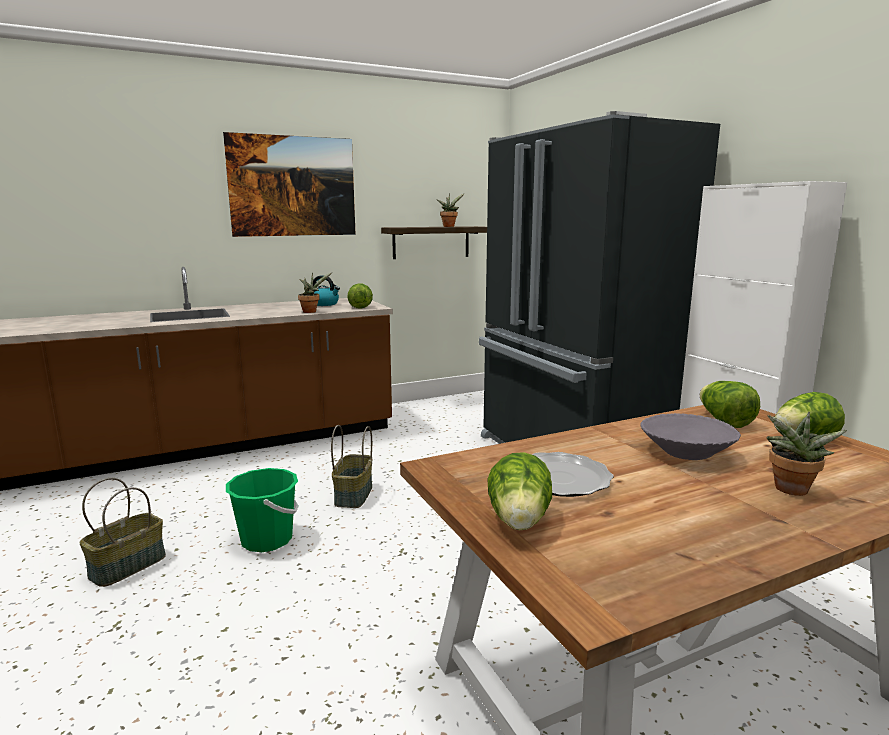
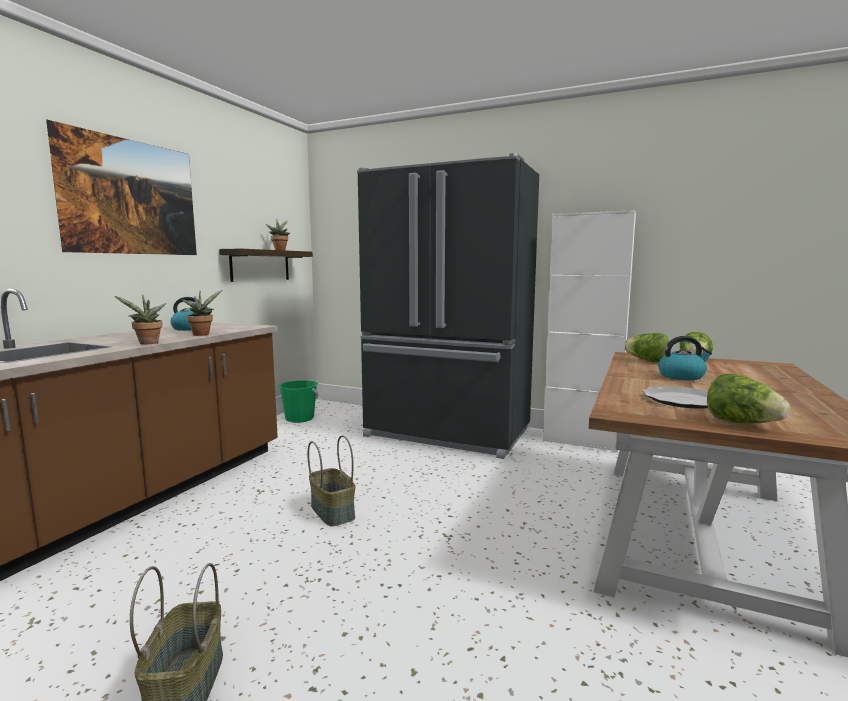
camera: 40 degrees left, 5 degrees down
green bucket [226,468,299,552] -> green bucket moved to [278,380,319,423]
lettuce [347,283,373,309] -> none
grey bowl [640,413,741,460] -> kettle [658,336,712,380]
potted plant [767,412,847,496] -> potted plant moved to [115,295,167,345]

